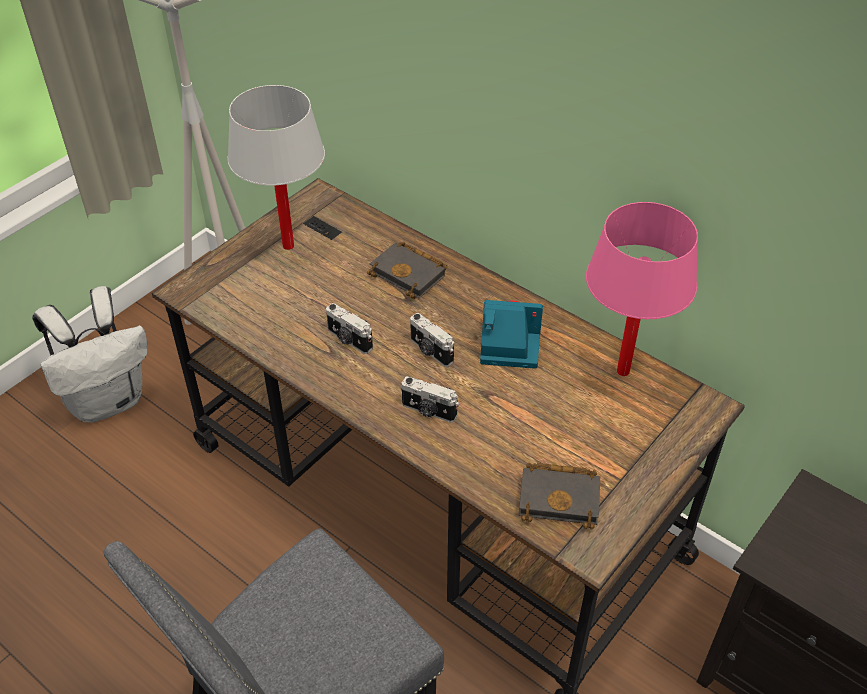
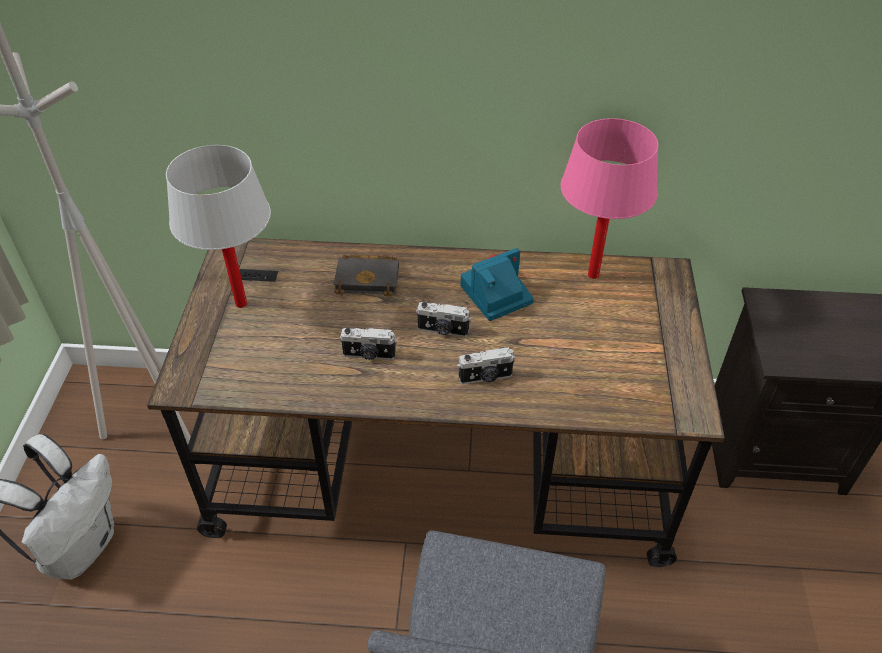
camera: 35 degrees left, 0 degrees up
black book [518,463,600,529] -> none

